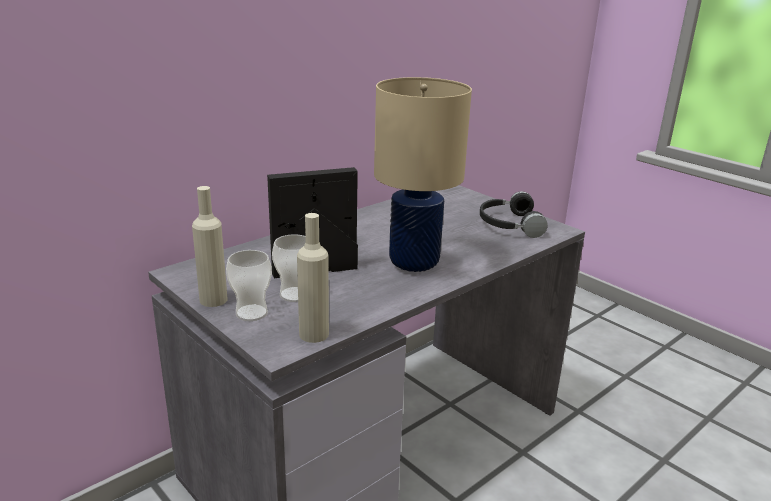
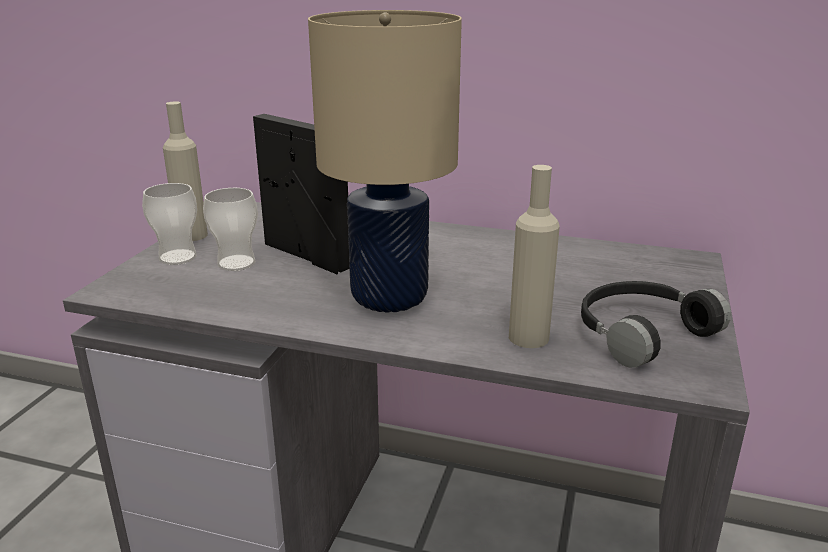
camera: 60 degrees right, 0 degrees up
beige bottle [297,213,329,343] -> beige bottle moved to [509,165,560,348]

